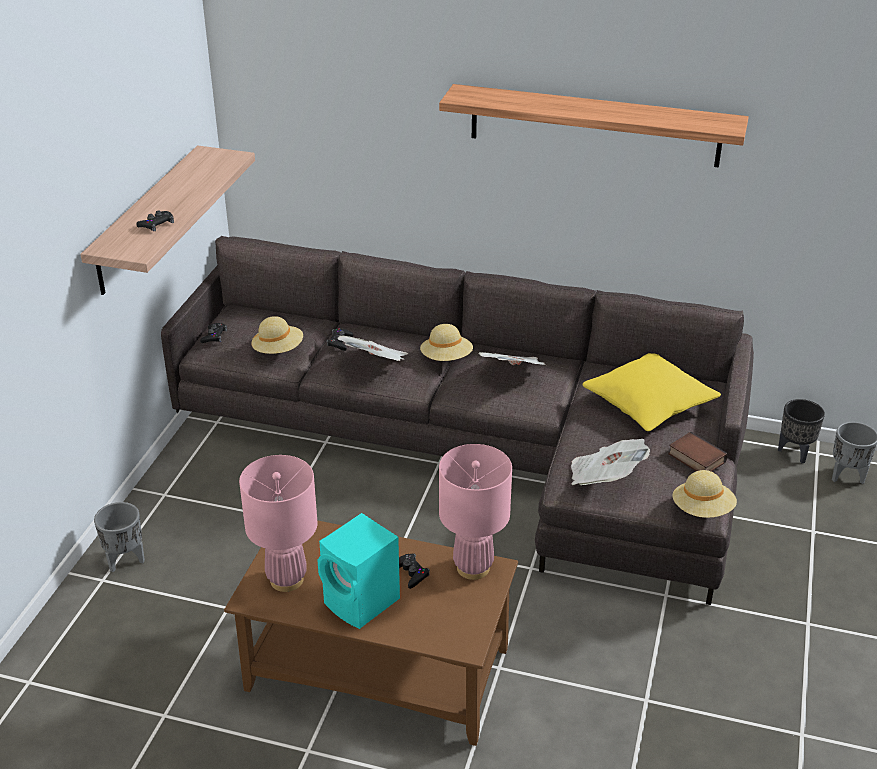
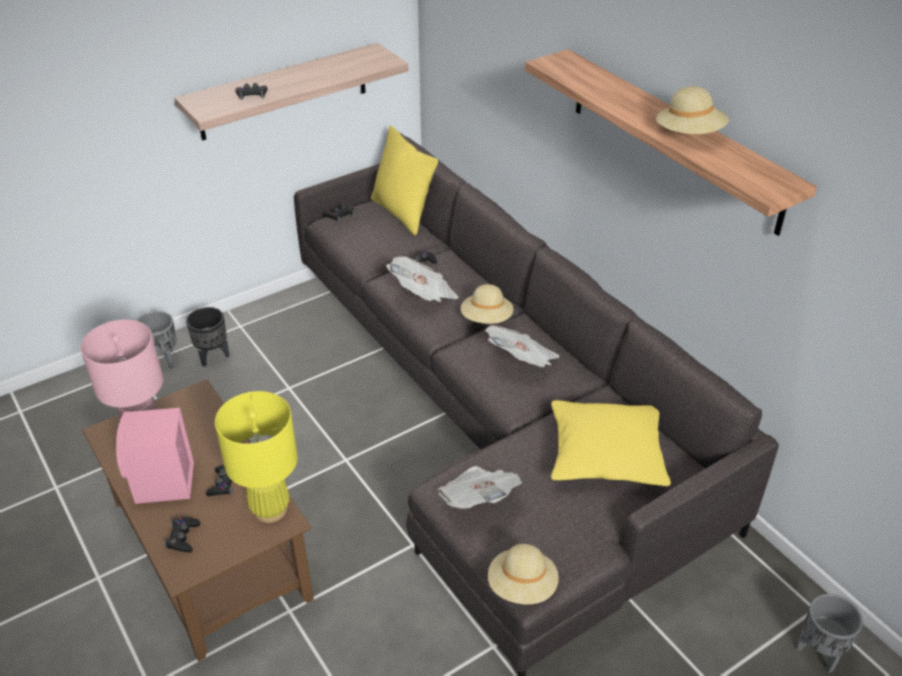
camera: 40 degrees right, 5 degrees up
beige hat [252,316,303,354] -> beige hat moved to [656,86,729,134]
turquoise speaker [317,513,400,629] -> pink speaker [116,408,194,504]
pink table lamp [439,444,512,580] -> yellow table lamp [215,391,298,523]
book [668,432,727,472] -> none
black planter [778,399,825,464] -> black planter moved to [186,307,229,367]
none -> black game controller [164,517,200,553]
none -> yellow pillow [371,125,438,236]

